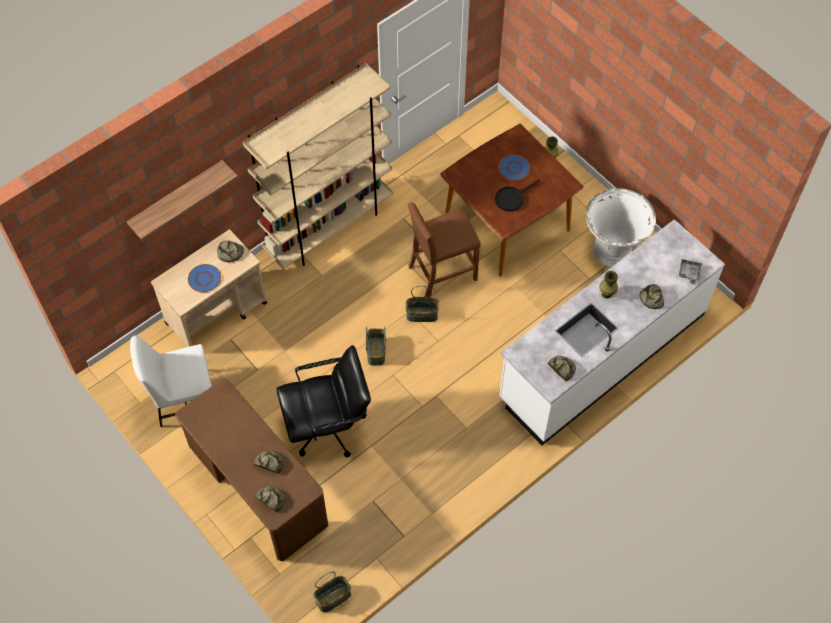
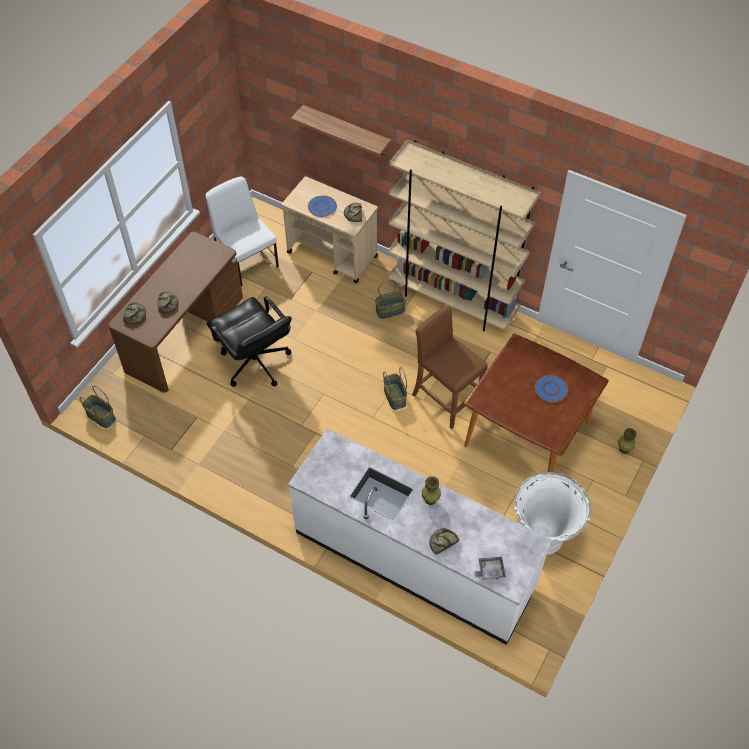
camera: 70 degrees right, 5 degrees down
basket [366,327,386,366] -> basket moved to [375,280,406,319]
black frying pan [495,180,540,211] -> none
bread [548,356,576,381] -> none

